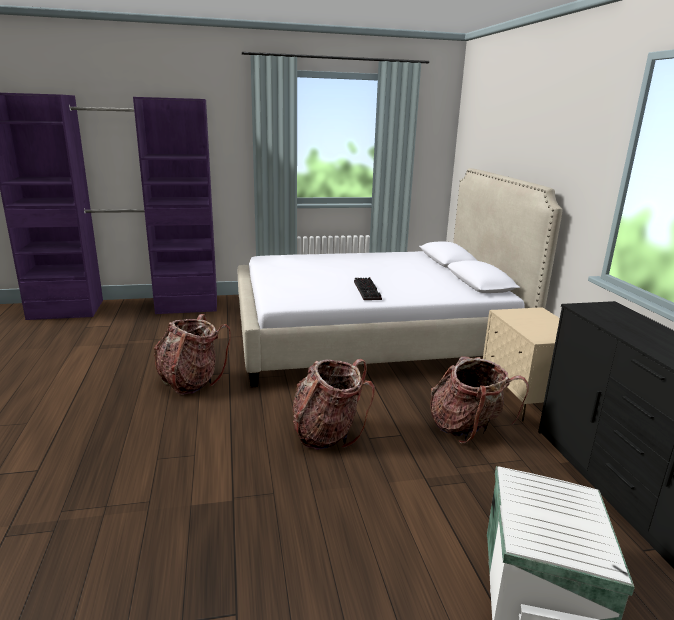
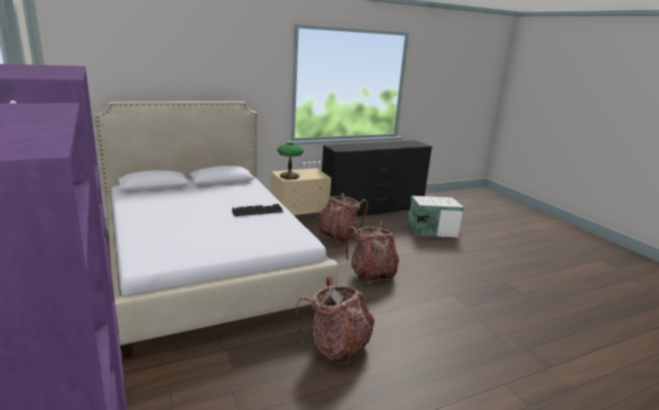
camera: 105 degrees left, 0 degrees up
none -> table lamp [277,143,304,179]

